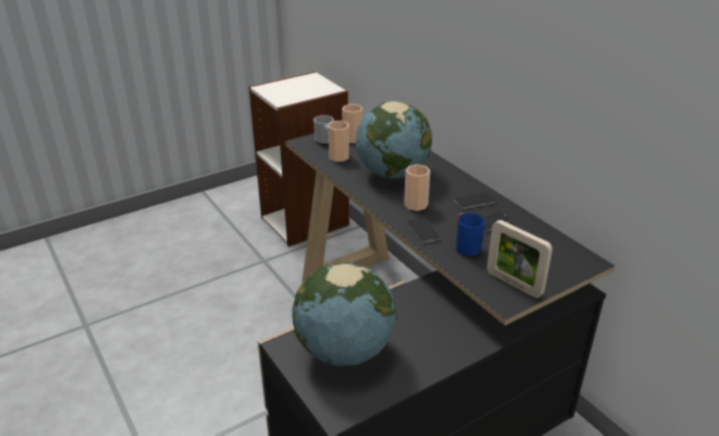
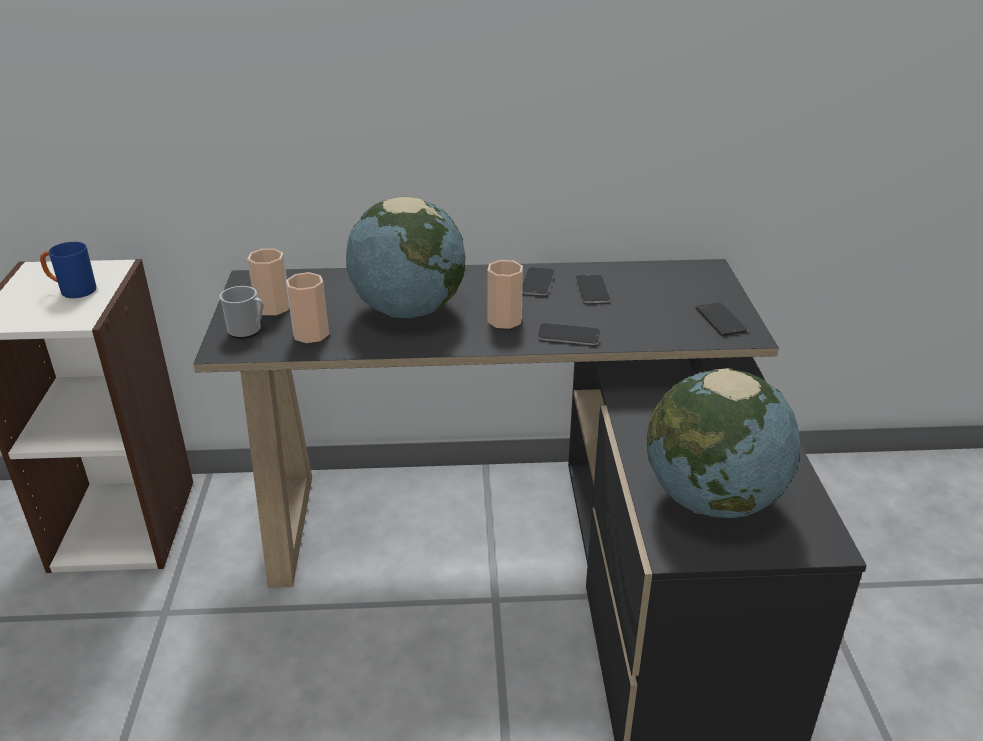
camera: 60 degrees left, 0 degrees up
blue mug [456,213,485,256] -> blue mug moved to [40,242,97,298]
picture frame [487,220,553,298] -> phone [696,303,747,336]

